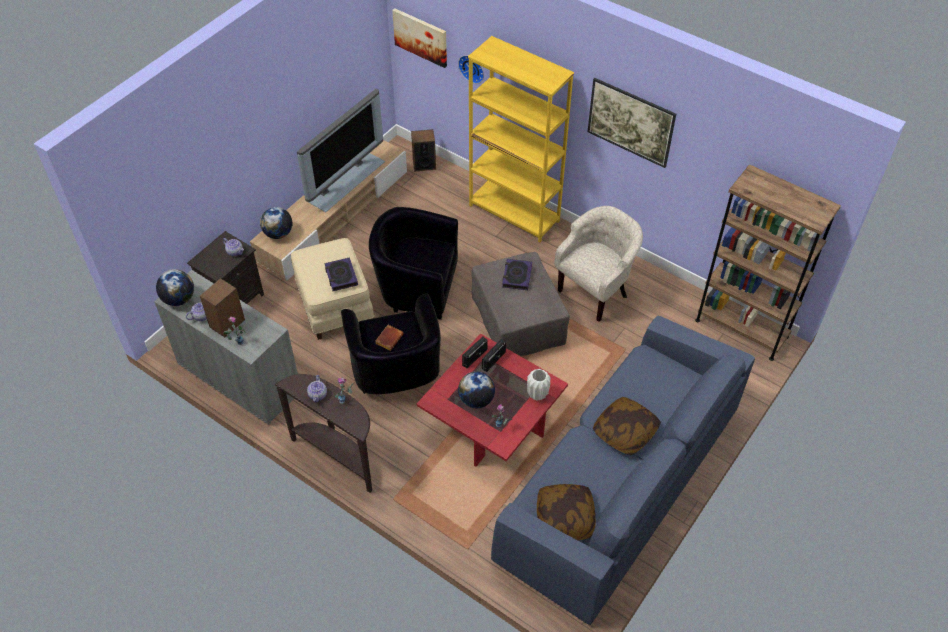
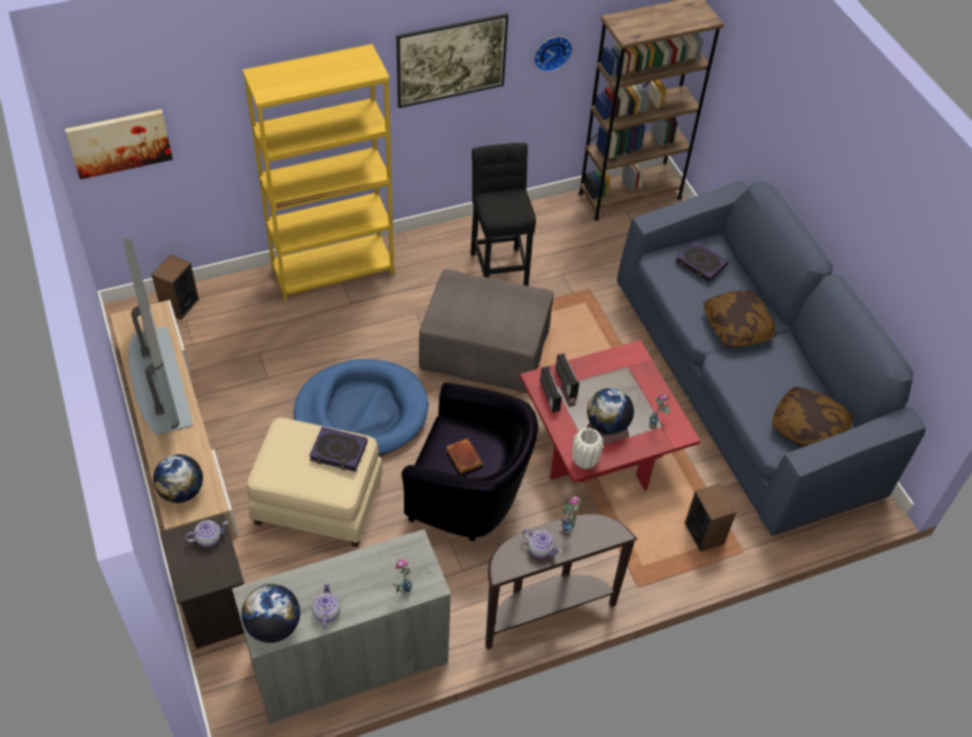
camera: 60 degrees left, 0 degrees up
speaker [200,278,245,337] -> speaker moved to [685,483,737,552]
black armchair [369,207,458,320] -> blue dog bed [294,359,429,456]
wall clock [458,55,484,84] -> wall clock moved to [534,36,572,72]
book [502,259,532,290] -> book moved to [675,241,729,283]
white vase [527,369,551,401] -> white vase moved to [572,428,604,469]
beige armchair [555,206,643,322] -> black stool [471,143,536,286]

